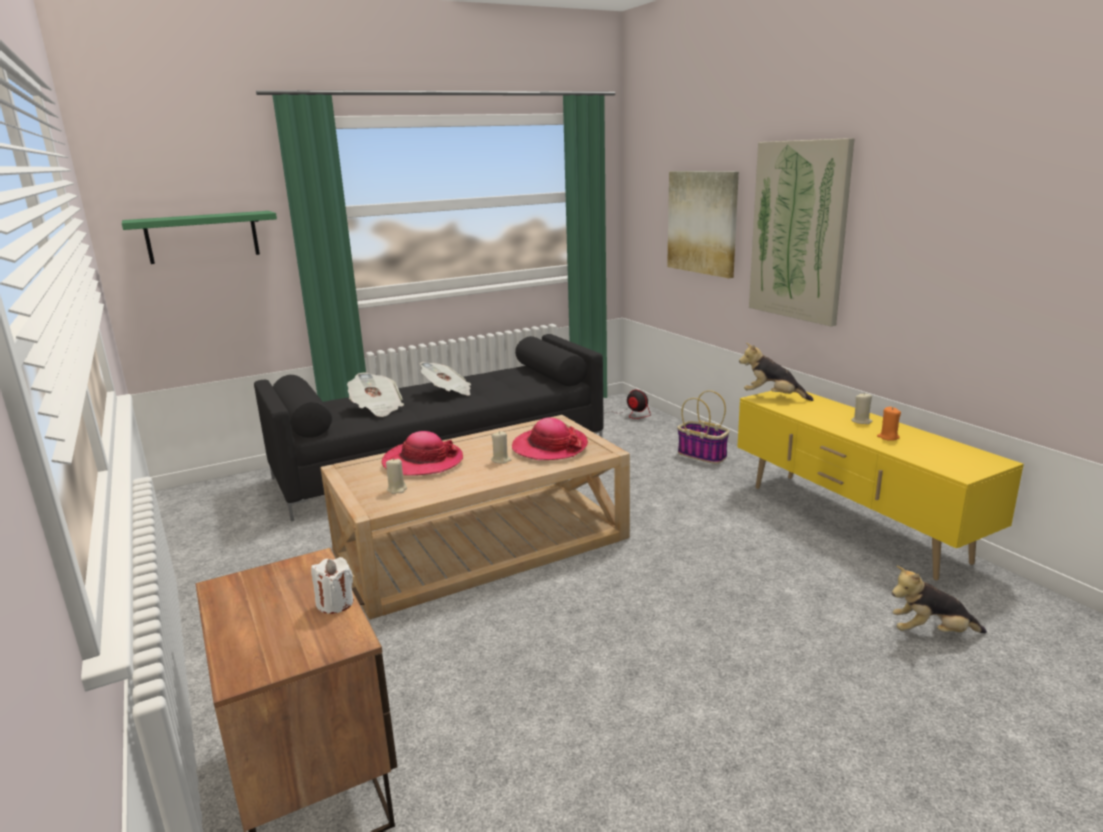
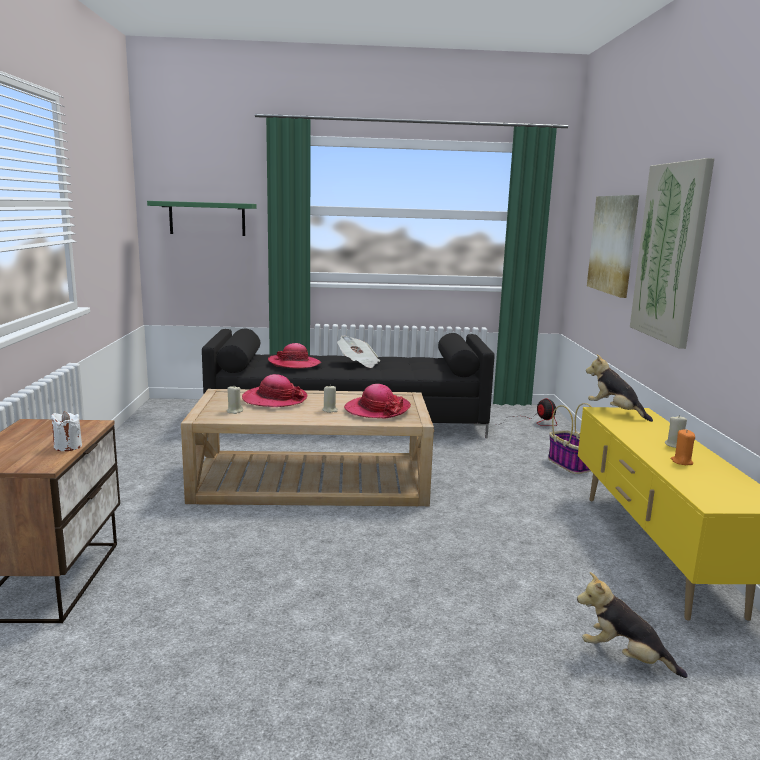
camera: 25 degrees right, 5 degrees down
newspaper [347,373,404,417] -> hat [268,343,321,369]

